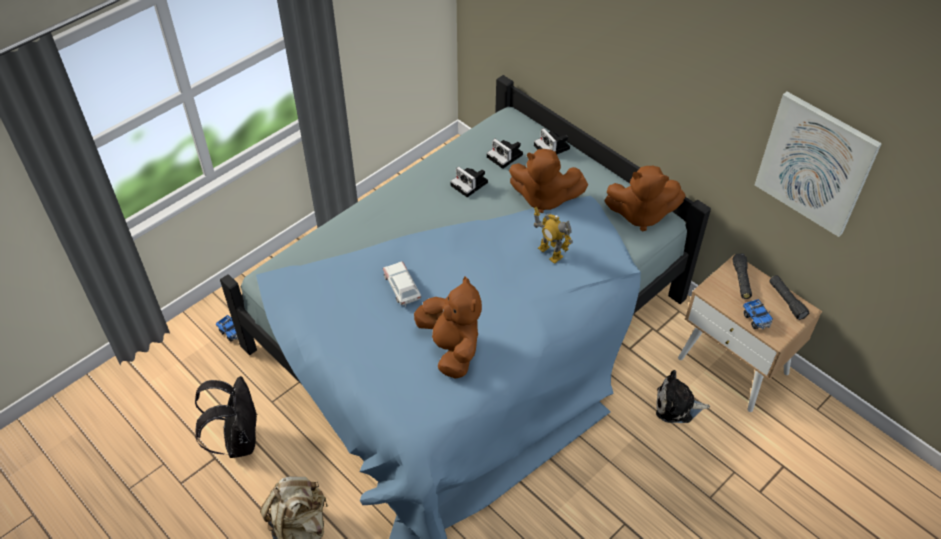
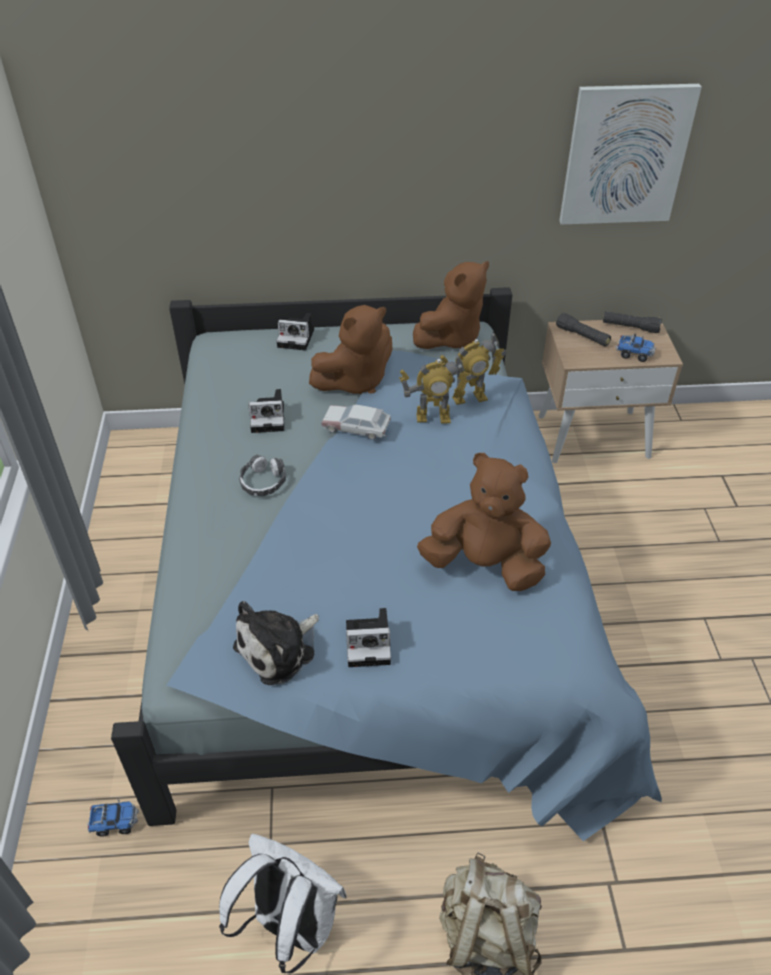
camera: 50 degrees left, 5 degrees down
black backpack [195,376,258,458] -> white backpack [219,834,347,974]
toy car [383,261,421,307] -> toy car moved to [321,404,391,440]
camera [487,139,523,169] -> camera moved to [346,608,391,667]
plush toy [656,370,710,423] -> plush toy moved to [233,601,319,685]
none -> headphones [239,455,286,496]
none -> toy robot [440,332,507,405]

